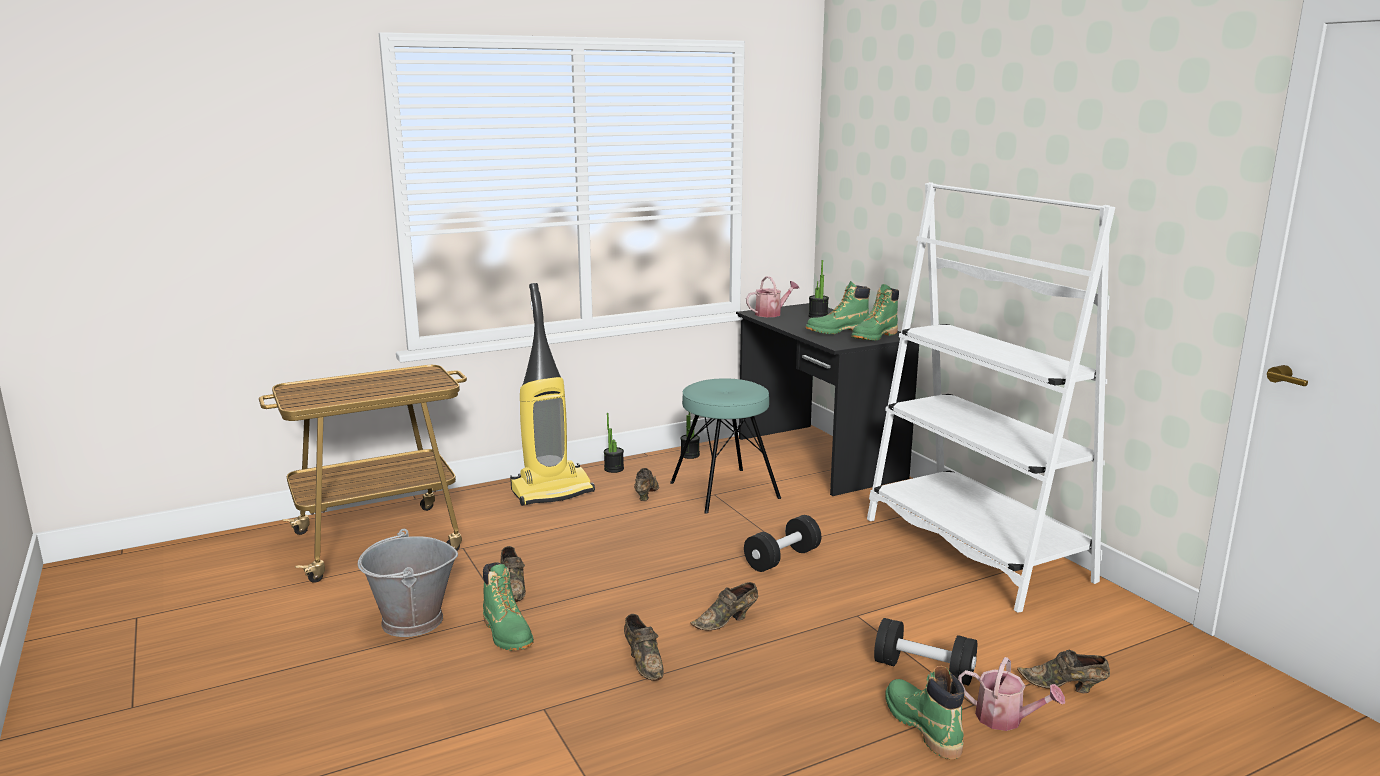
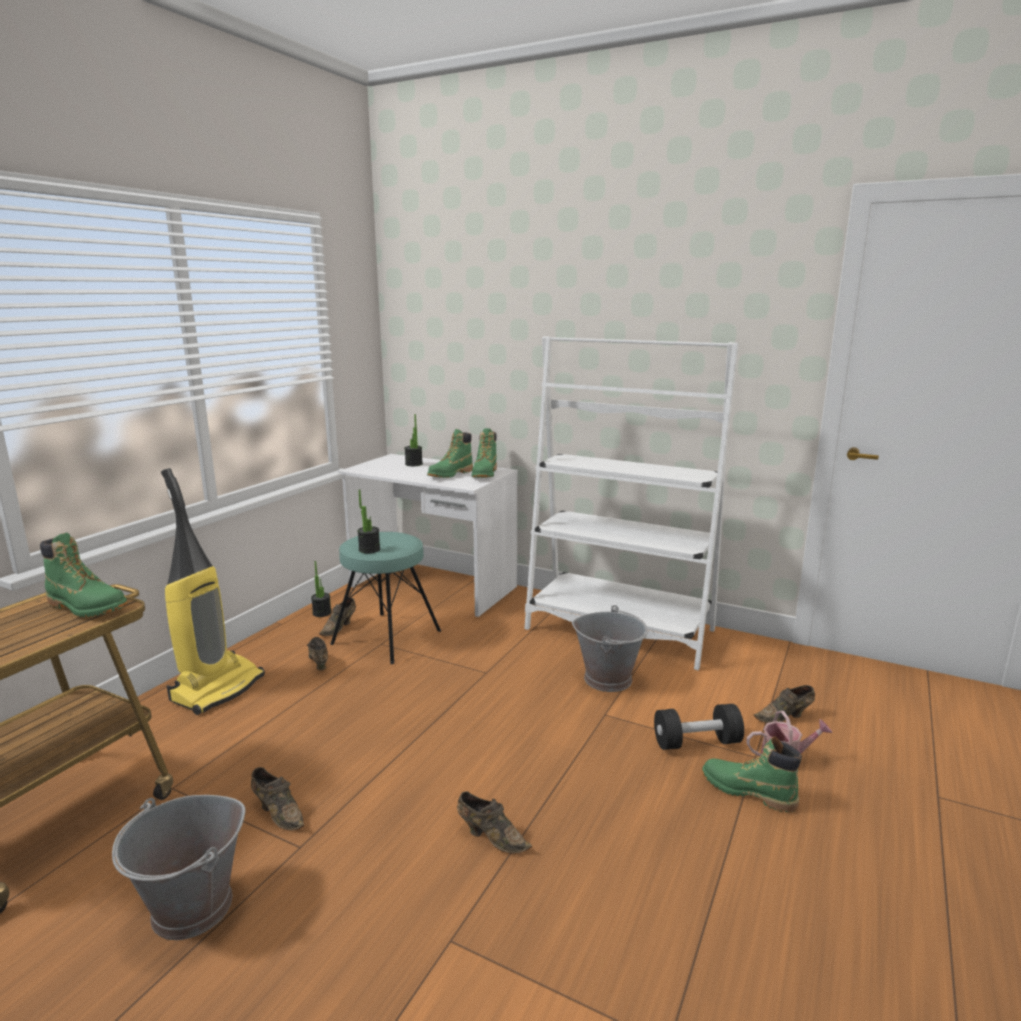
camera: 35 degrees left, 0 degrees up
green boot [483,562,534,651] -> green boot moved to [40,533,128,617]
potted plant [604,413,624,473] -> potted plant moved to [357,490,380,553]
brown shoe [690,582,758,630] -> brown shoe moved to [319,598,356,636]
black desk [736,303,919,496] -> white desk [338,454,518,617]
black dumbbell [744,515,821,572] -> none
watering can [746,276,799,317] -> none
none -> grey bucket [572,605,648,692]

